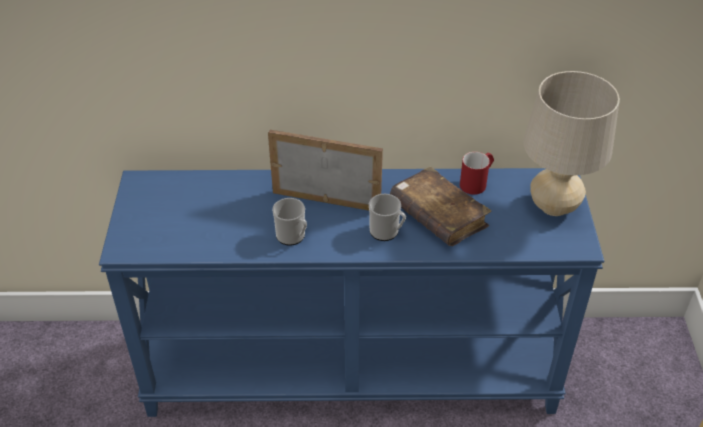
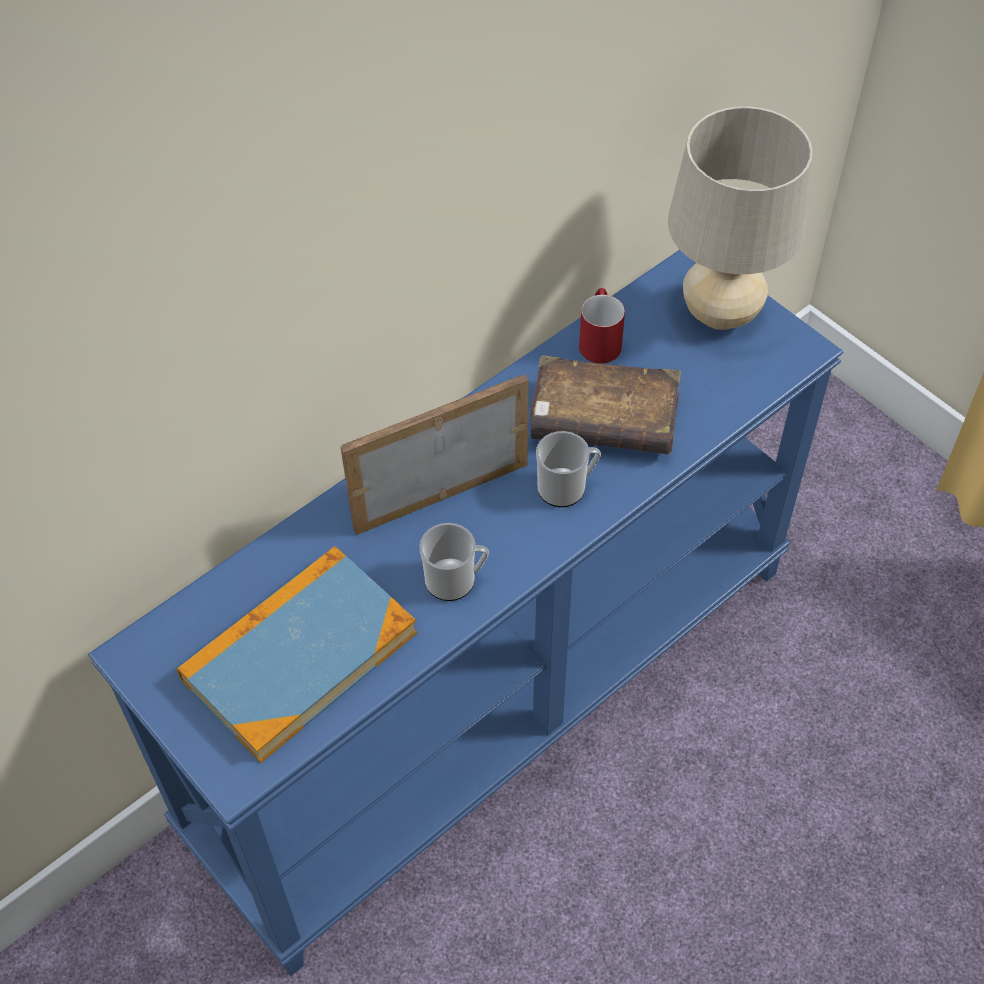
camera: 40 degrees left, 10 degrees up
none -> book [177,546,417,763]

